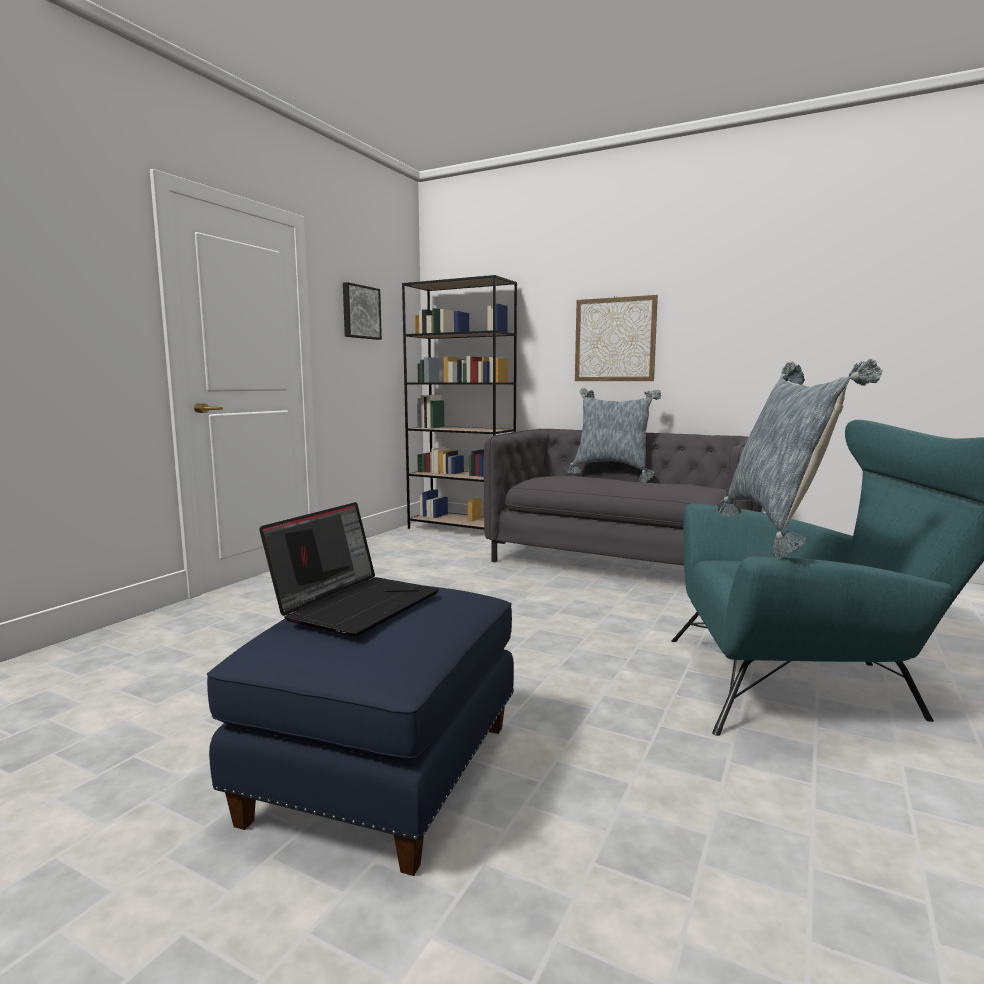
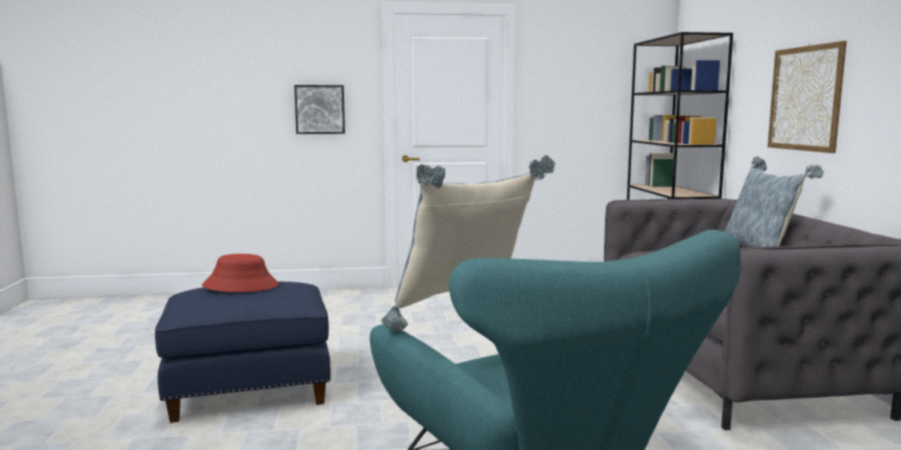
camera: 55 degrees right, 0 degrees up
laptop [259,502,439,636] -> red hat [202,254,279,292]
picture [343,282,382,340] -> picture moved to [294,85,345,134]

